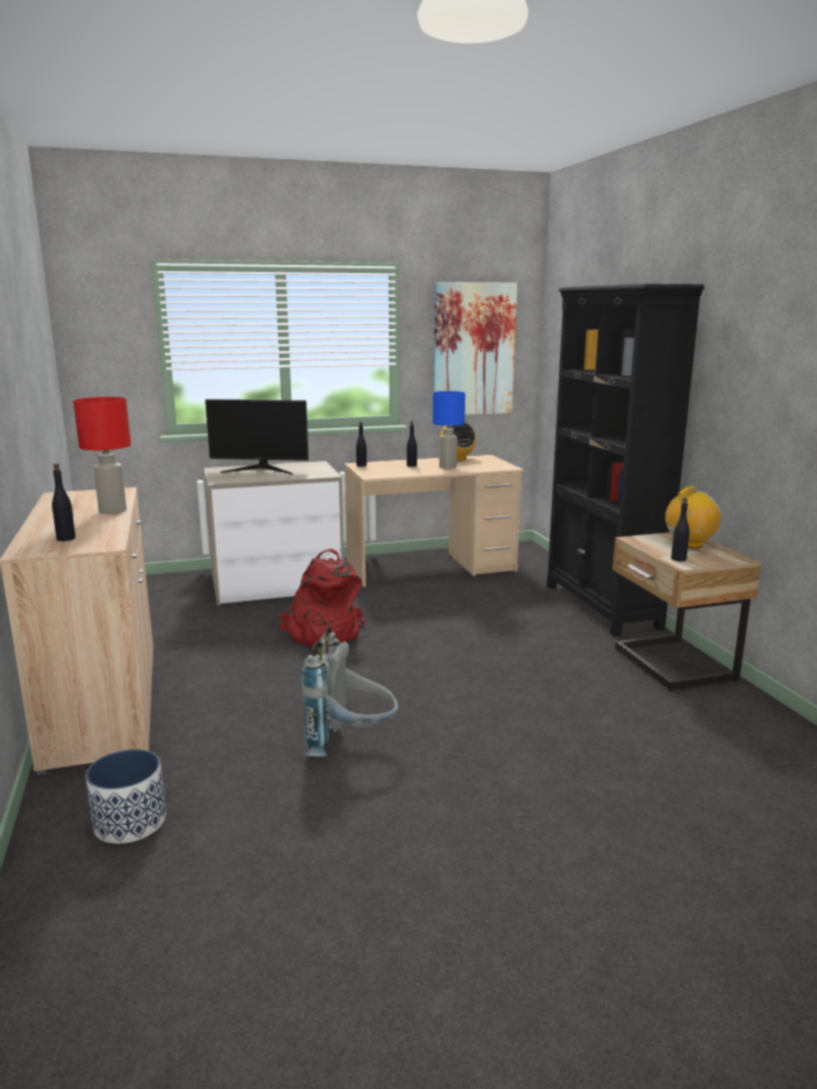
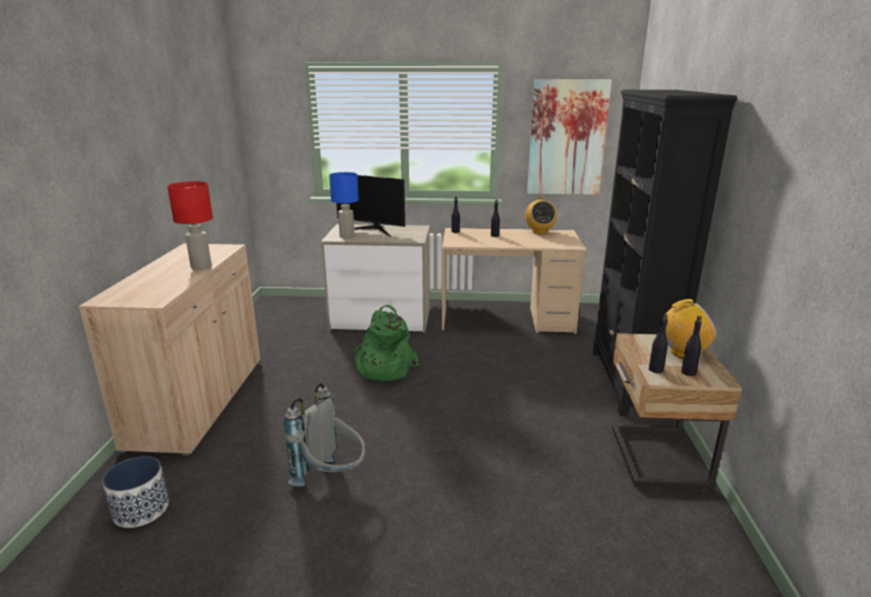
camera: 20 degrees right, 5 degrees up
black bottle [52,463,76,541] -> black bottle moved to [681,316,702,376]
red backpack [278,549,365,646] -> green backpack [353,305,420,381]
blue table lamp [433,391,465,468] -> blue table lamp moved to [329,172,359,239]

